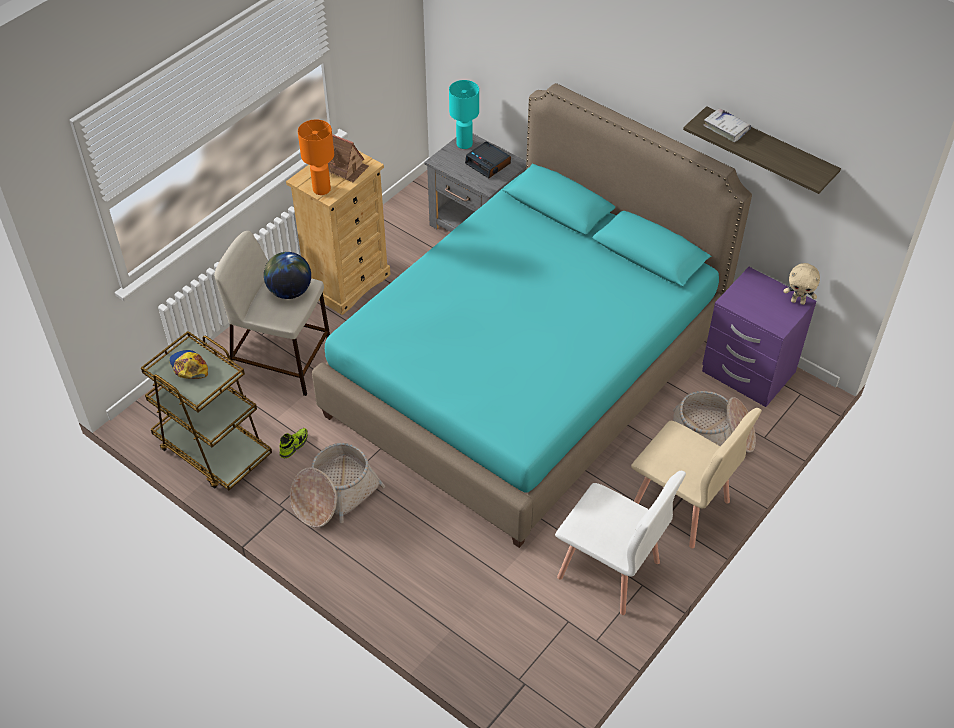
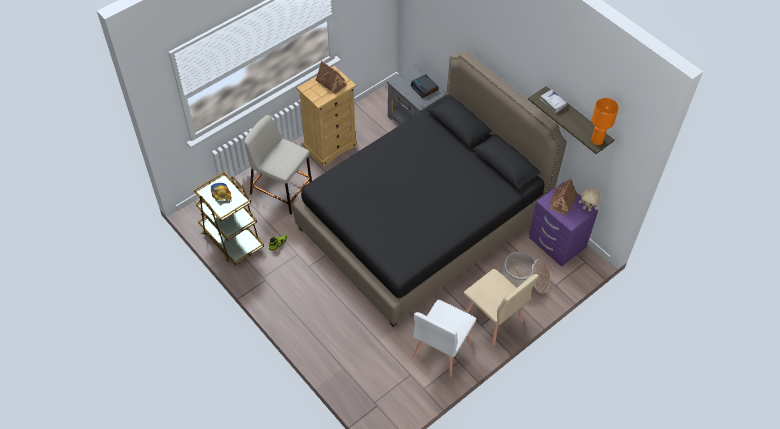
camera: 10 degrees right, 5 degrees up
globe [264,252,311,299] -> none
basket [290,443,385,528] -> none
orange table lamp [298,119,334,195] -> orange table lamp moved to [591,98,619,145]
turquoise bed [312,83,752,548] -> black bed [293,51,567,327]
turquoise table lamp [449,80,479,149] -> none
white chair [555,471,686,615] -> white chair turned 75 degrees clockwise [413,300,476,377]
none -> toy house [549,178,577,215]

